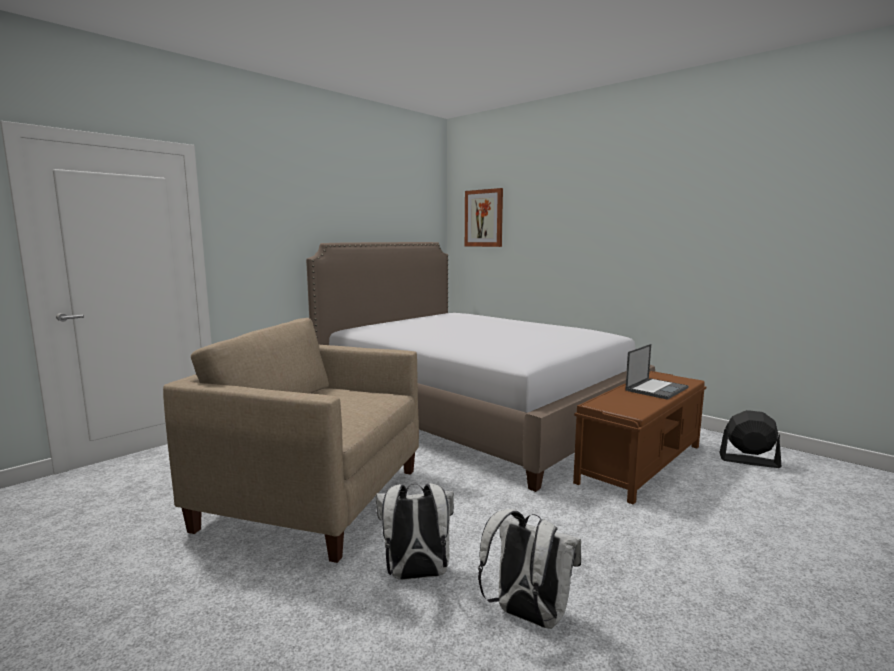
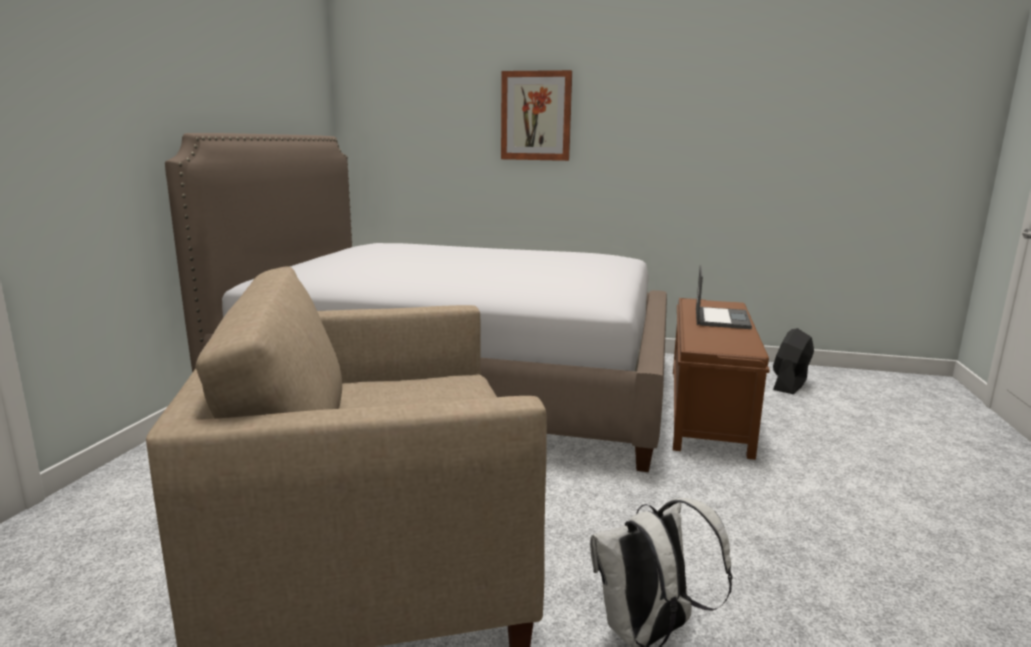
camera: 30 degrees left, 5 degrees up
picture [465,188,503,247] -> picture moved to [501,70,572,161]
white backpack [478,509,581,629] -> none
black fan [719,410,781,468] -> black fan turned 45 degrees counterclockwise [773,328,814,394]

